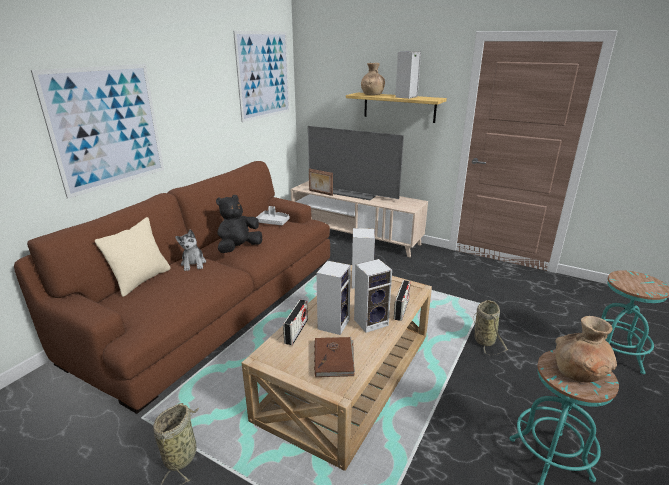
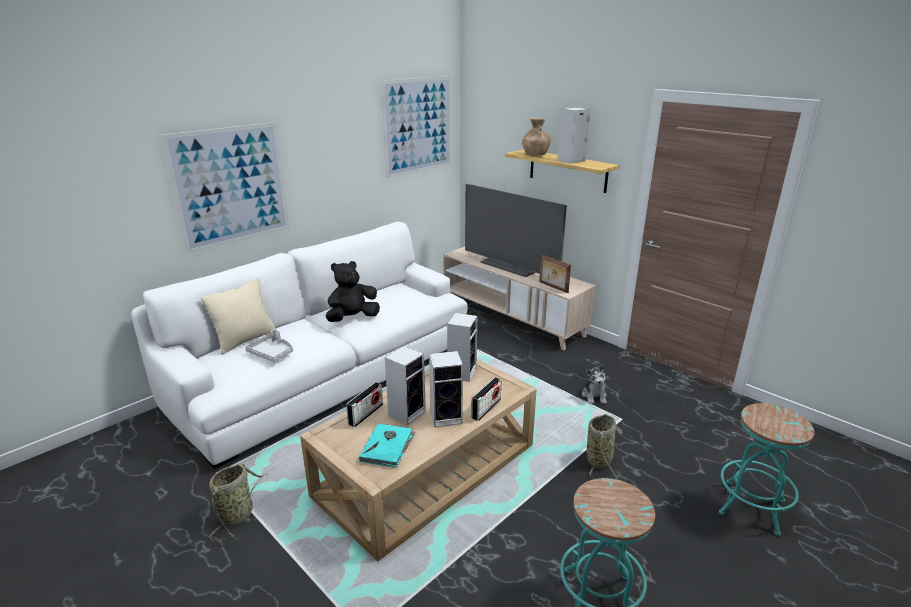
camera: 15 degrees right, 0 degrees up
brown sofa [14,161,330,414] -> white sofa [131,222,468,469]
plush toy [175,229,206,271] -> plush toy moved to [582,365,607,404]
grey tray [256,206,290,225] -> grey tray moved to [245,329,293,362]
picture frame [309,168,333,196] -> picture frame moved to [539,254,571,293]
brown book [314,337,355,377] -> turquoise book [359,424,416,468]
brown vase [555,316,617,383] -> none

